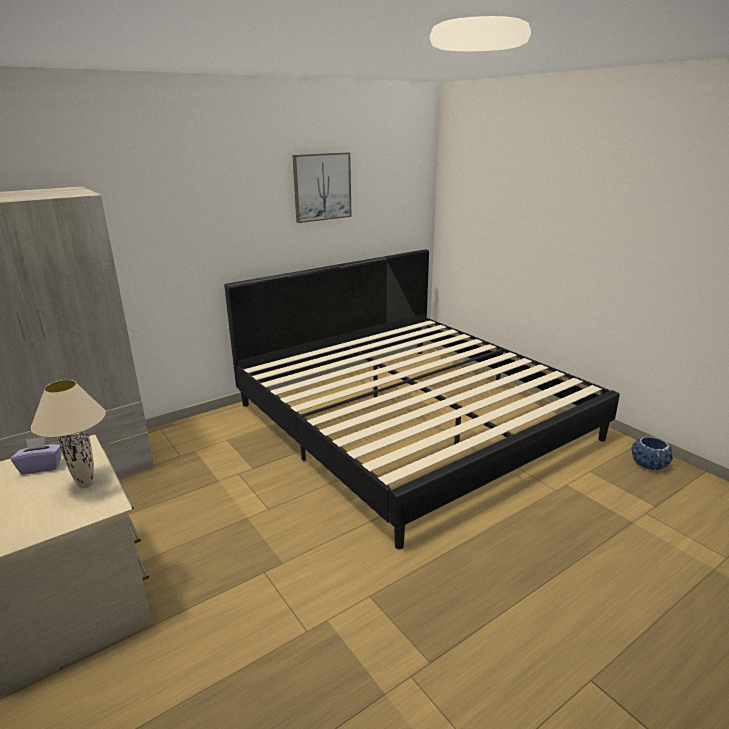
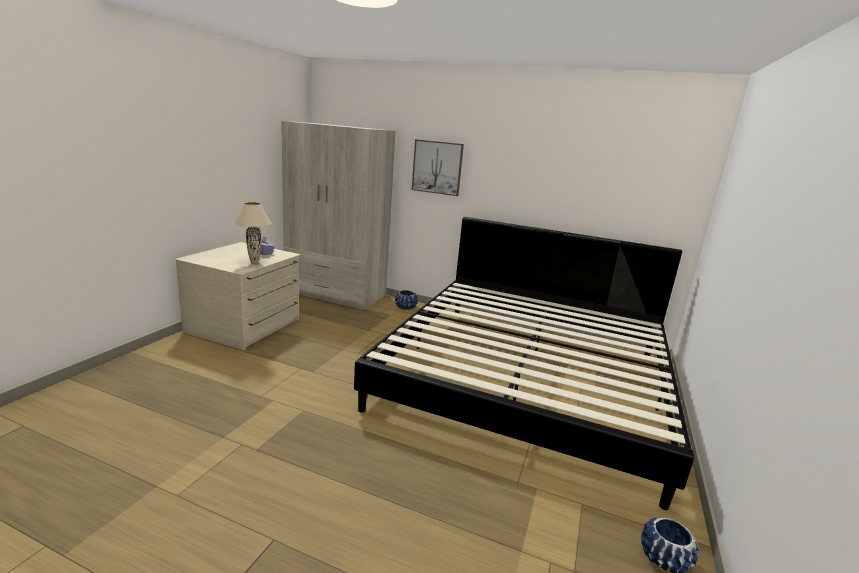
camera: 55 degrees right, 5 degrees down
picture [292,152,352,223] -> picture moved to [412,139,464,196]
none -> blue planter [395,290,418,310]

